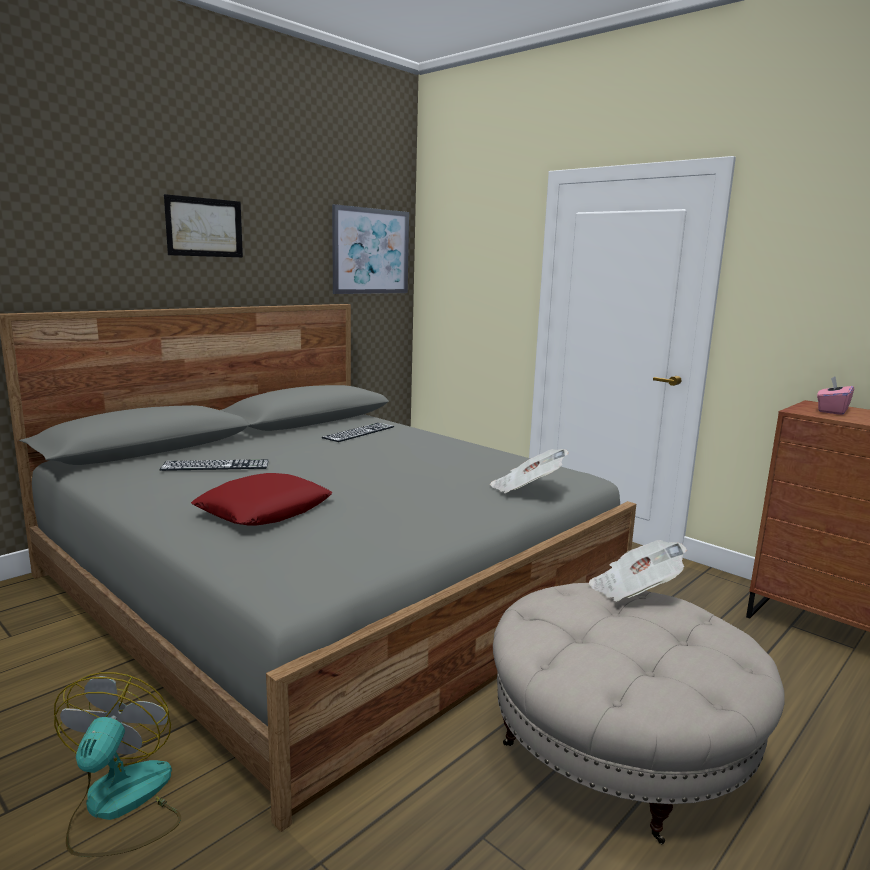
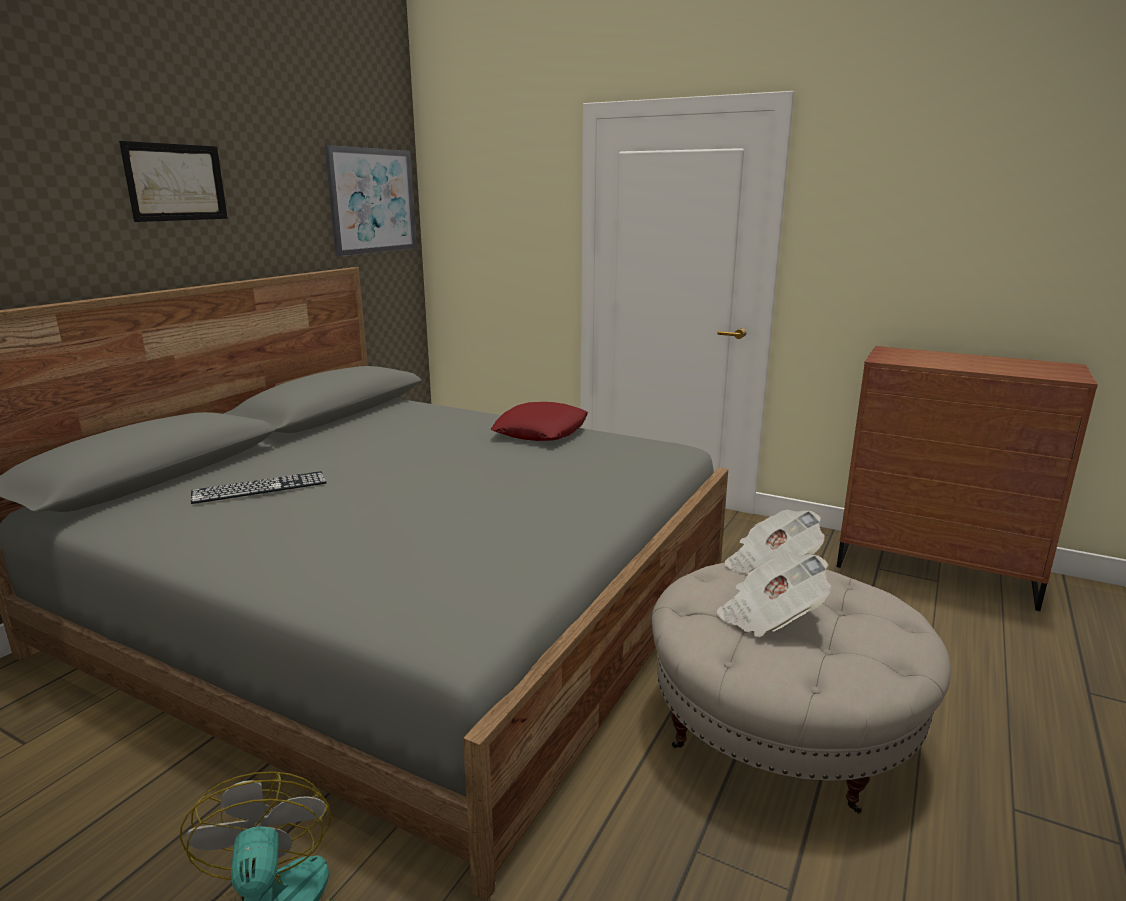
camera: 15 degrees left, 5 degrees up
red pillow [191,473,333,526] -> red pillow moved to [491,402,588,441]
keyboard [322,423,394,442] -> none
newspaper [490,449,569,493] -> newspaper moved to [717,552,831,637]
pink tissue box [817,376,854,415] -> none

